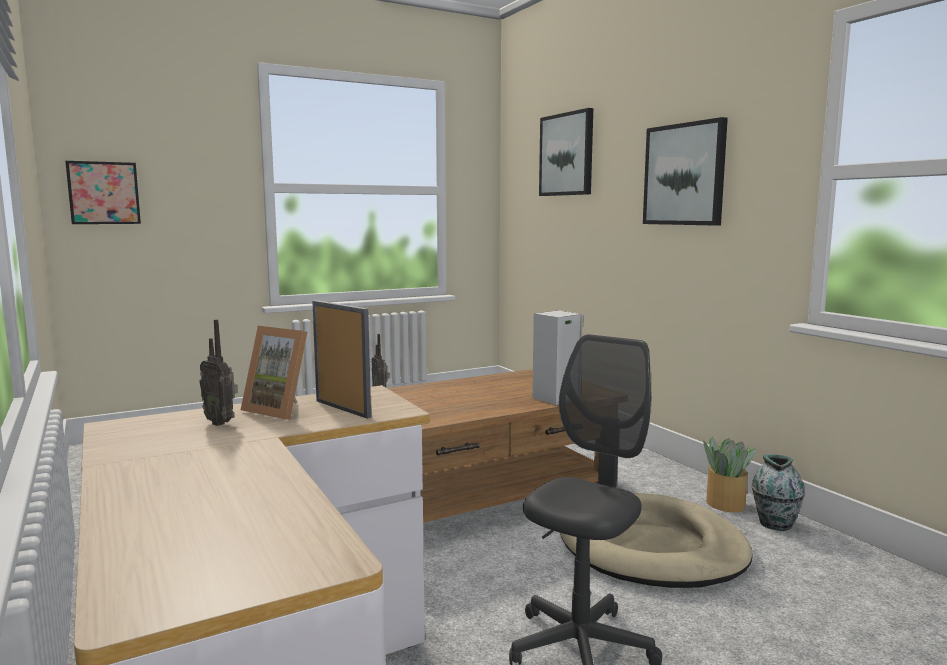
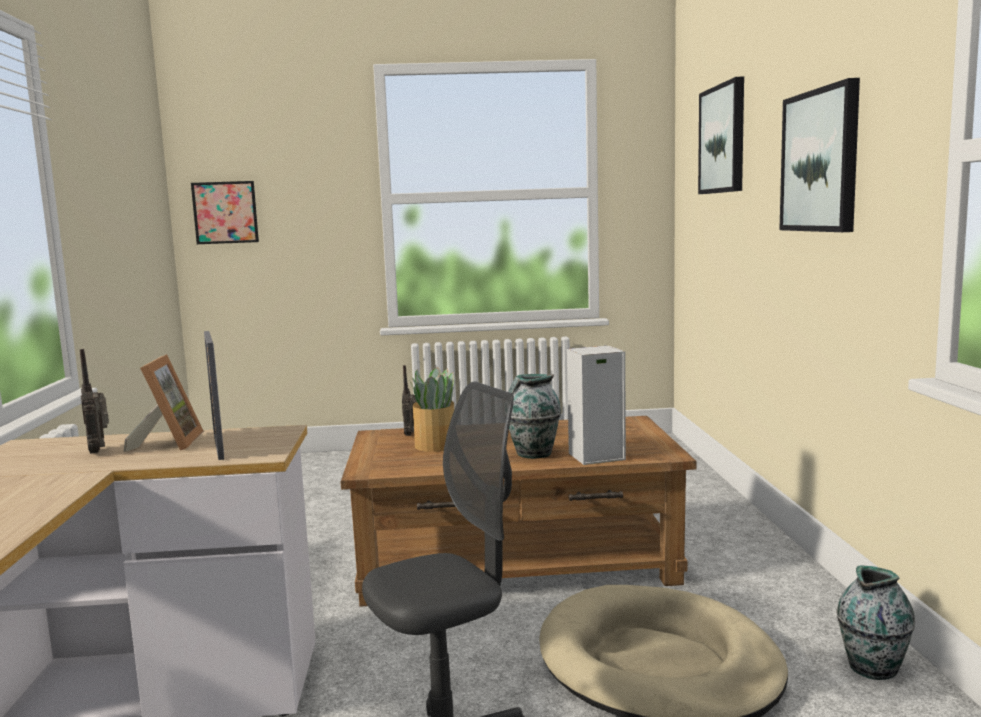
camera: 25 degrees right, 0 degrees up
picture frame [241,326,307,420] -> picture frame turned 150 degrees counterclockwise [124,354,204,452]
potted plant [703,437,756,512] -> potted plant moved to [410,367,454,452]
none -> vase [508,374,561,459]

